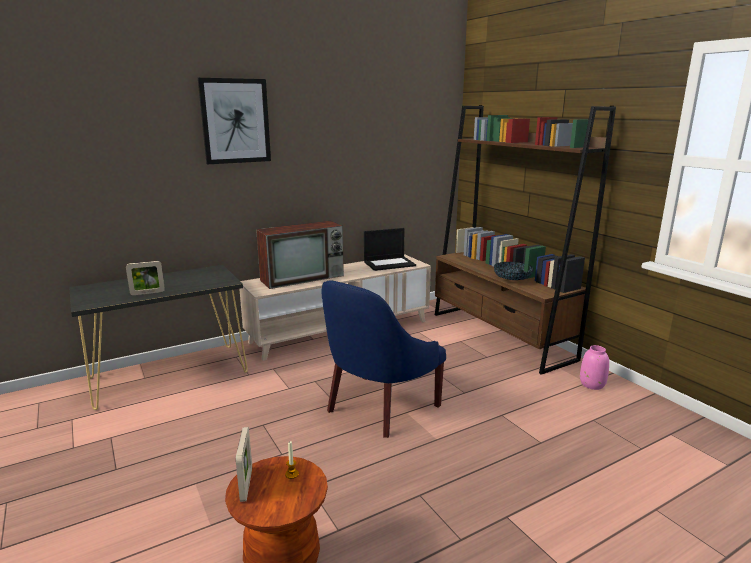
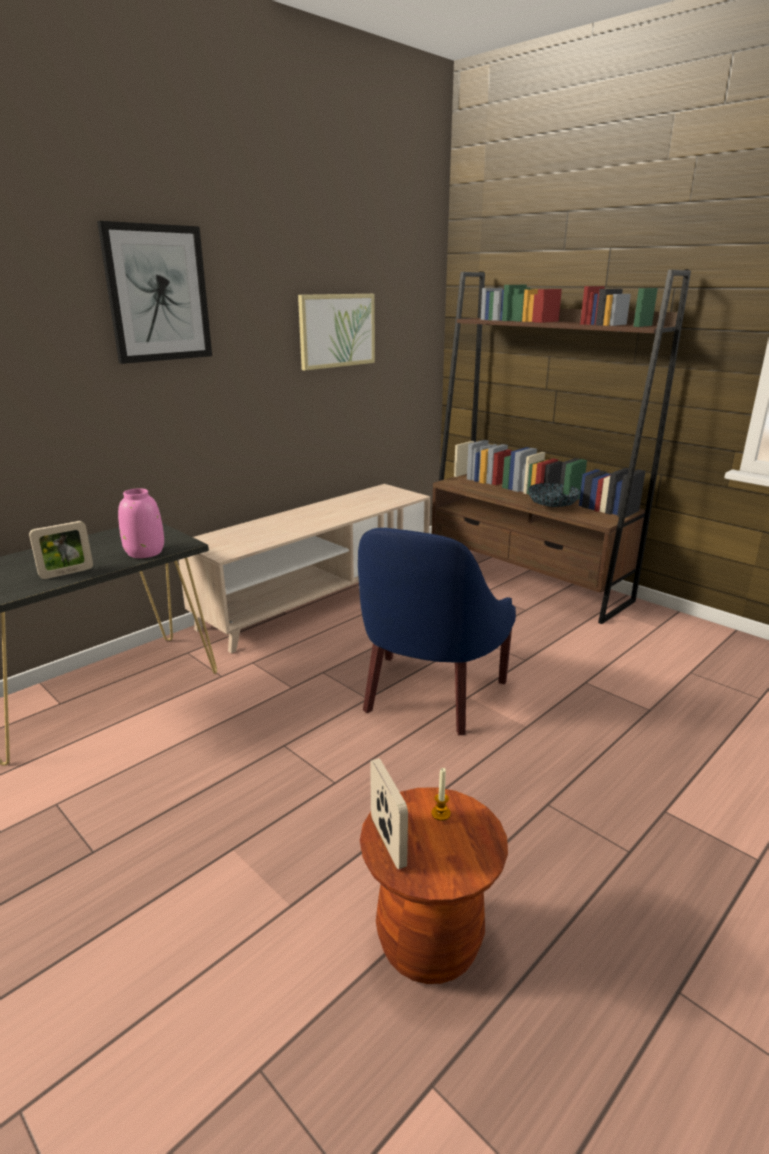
camera: 15 degrees left, 5 degrees up
television [256,221,344,289] -> none
laptop [364,228,416,271] -> none
pink vase [580,345,609,390] -> pink vase moved to [118,488,164,558]
none -> picture [298,294,375,371]

